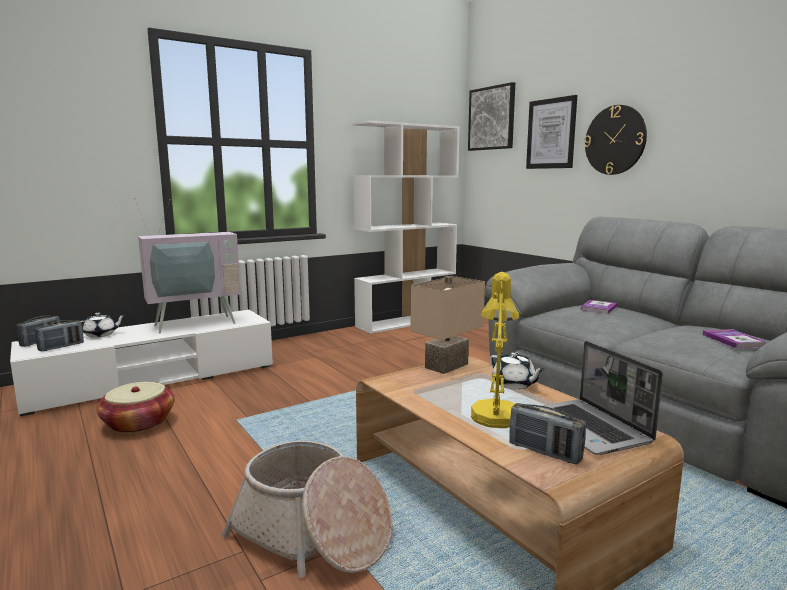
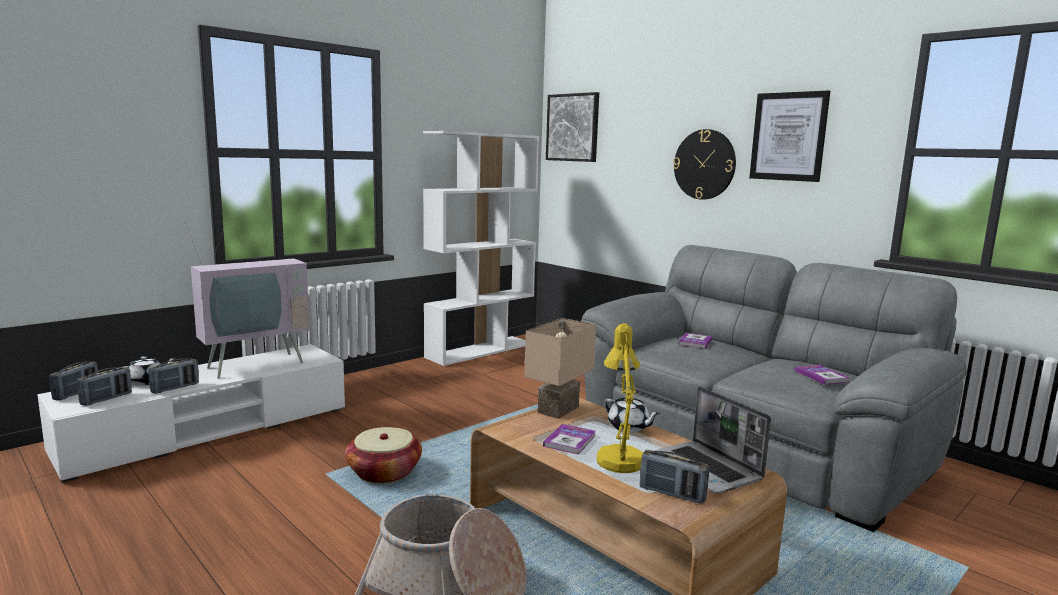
camera: 10 degrees left, 0 degrees up
basket [97,382,175,434] -> basket moved to [345,427,422,484]
picture [526,95,577,169] -> picture moved to [749,90,830,182]
none -> radio [149,358,199,394]
none -> book [543,424,596,455]

